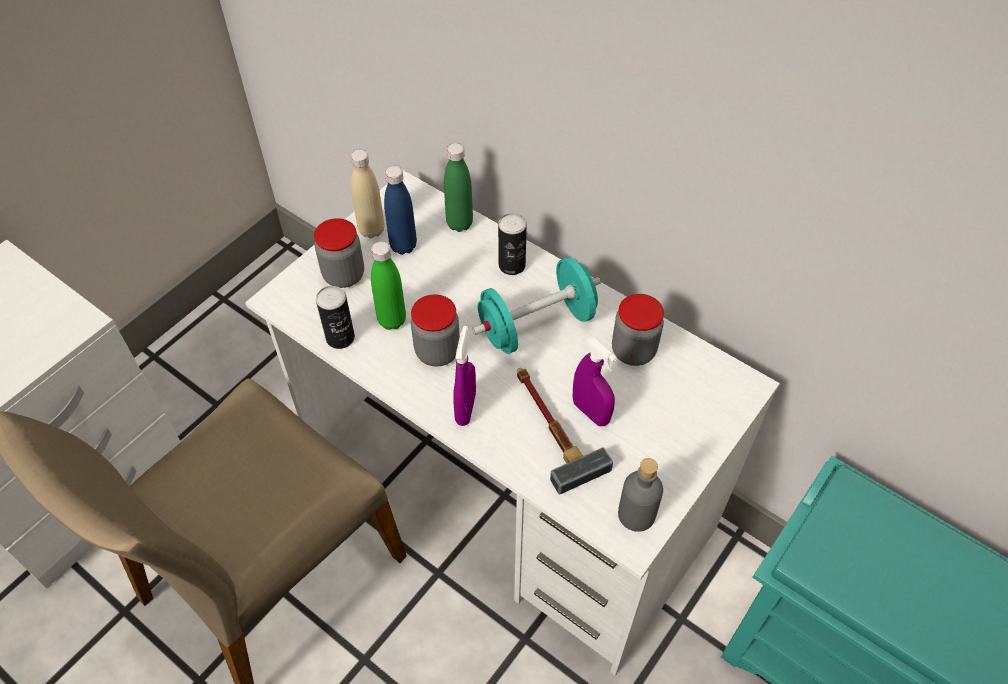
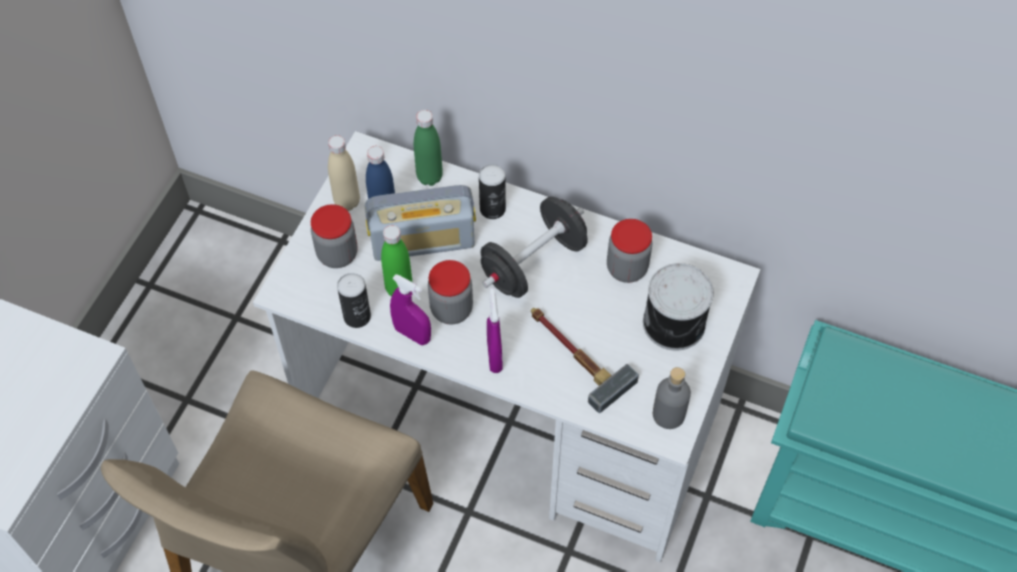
camera: 15 degrees left, 5 degrees up
turquoise dumbbell [472,257,601,354] -> black dumbbell [481,196,588,298]
purple spray bottle [573,337,617,426] -> purple spray bottle moved to [390,274,431,345]
none -> radio [365,185,476,261]
none -> can [643,263,714,351]

